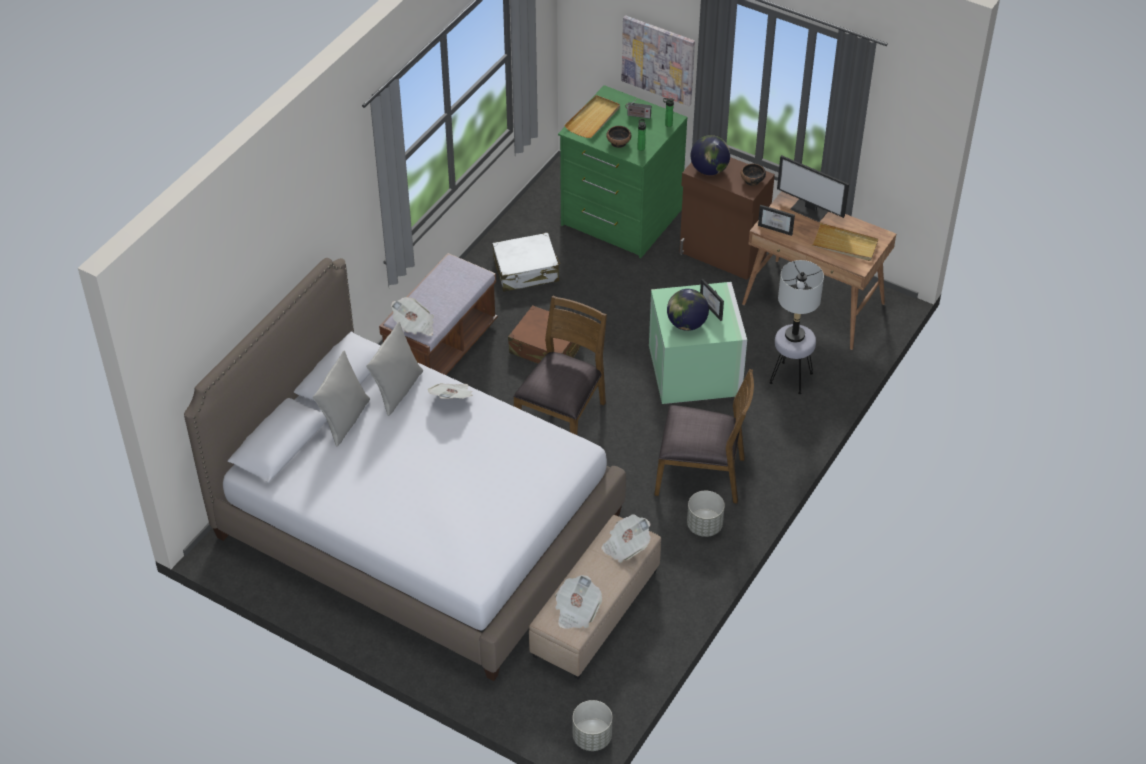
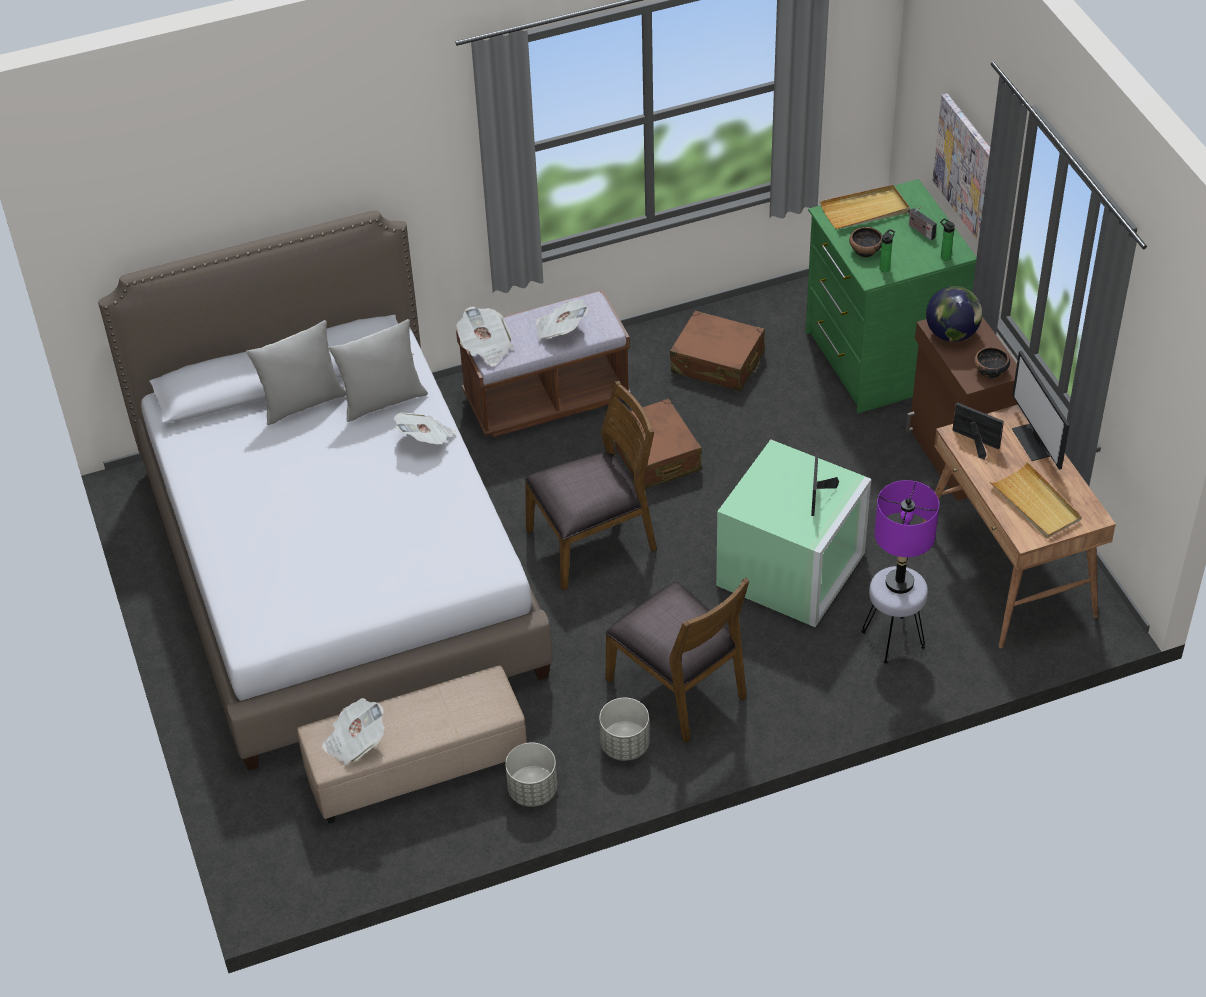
camera: 40 degrees right, 0 degrees up
white suitcase [493,233,560,292] -> brown suitcase [670,311,765,391]
grey planter [573,700,612,751] -> grey planter moved to [505,742,557,807]
newspaper [601,514,651,563] -> newspaper moved to [535,299,588,340]
globe [667,289,709,331] -> none
picture frame [758,205,795,236] -> picture frame turned 150 degrees clockwise [952,402,1004,460]
grey table lamp [778,260,824,343] -> purple table lamp [874,480,939,594]

